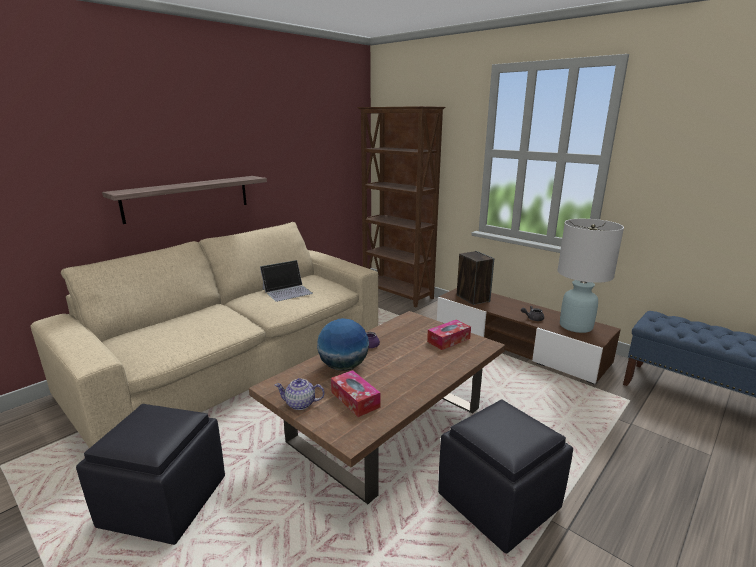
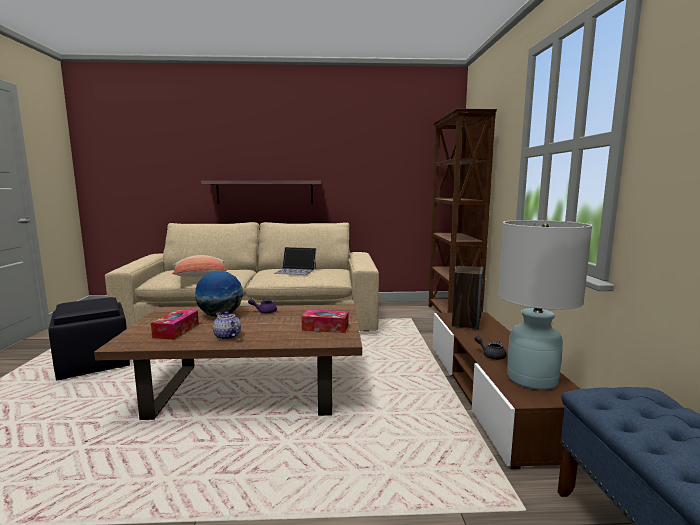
camera: 45 degrees right, 10 degrees down
teapot [275,378,325,410] -> teapot moved to [213,311,241,340]
black ottoman [438,400,573,553] -> none
none -> pillow [172,255,227,277]

